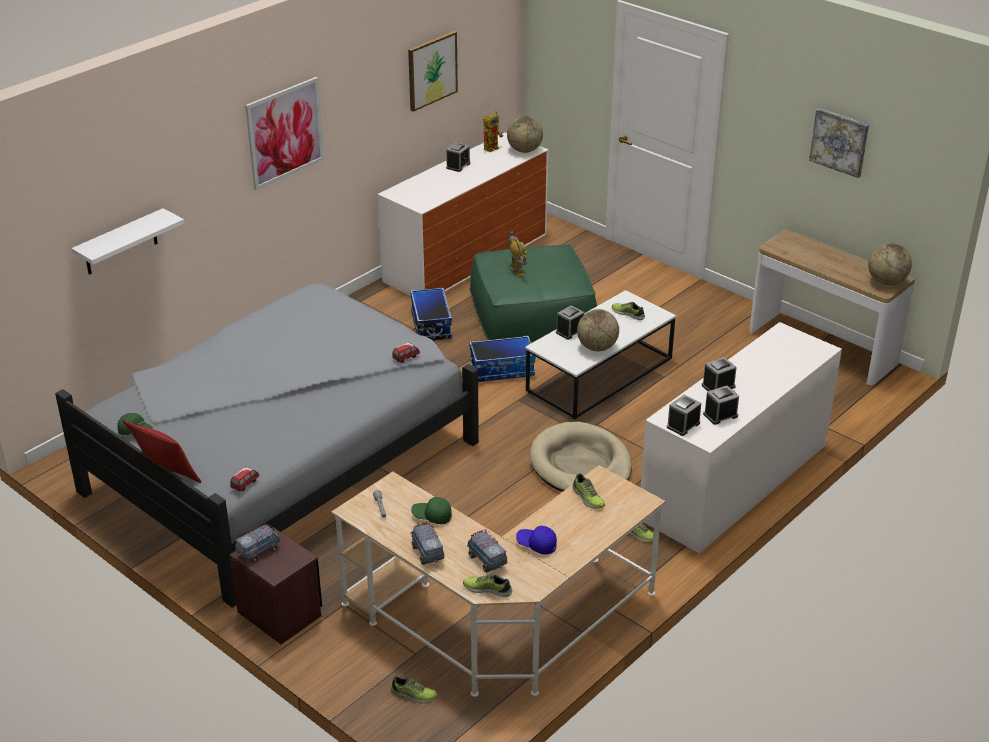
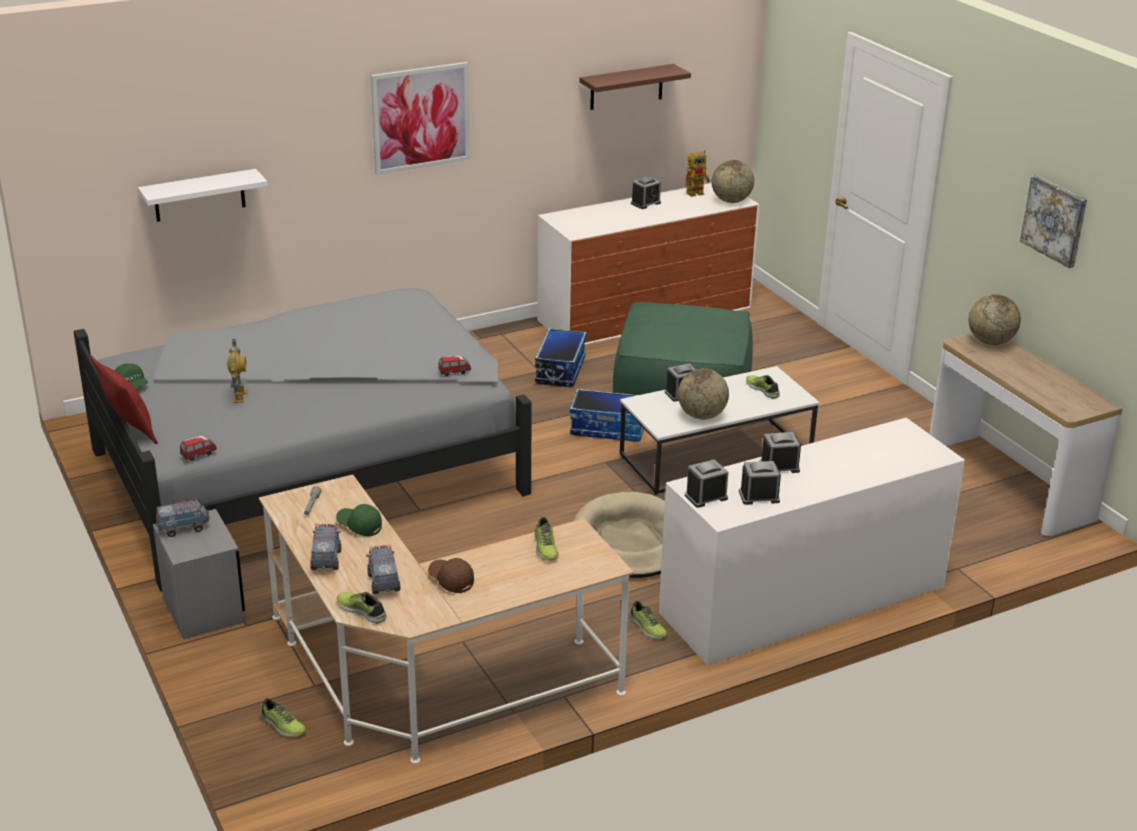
camera: 20 degrees right, 5 degrees down
brown nightstand [230,527,322,644] -> grey nightstand [153,509,245,639]
picture [408,31,458,112] -> brown shelf [580,64,691,110]
toy robot [509,231,527,277] -> toy robot moved to [227,339,247,403]
blue cap [516,526,557,554] -> brown cap [428,558,474,593]
globe [868,243,912,285] -> globe moved to [968,294,1021,345]

